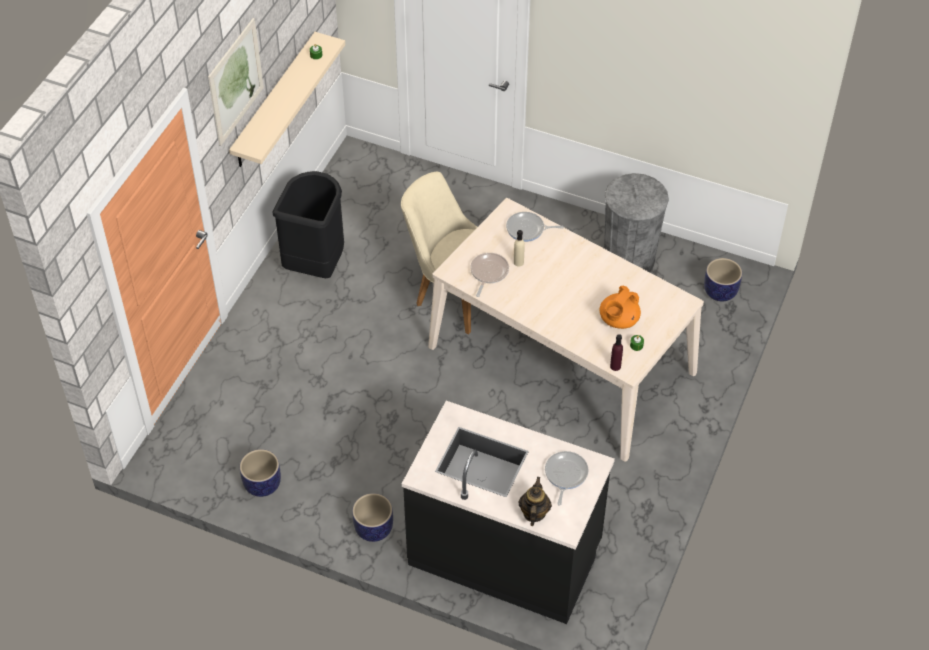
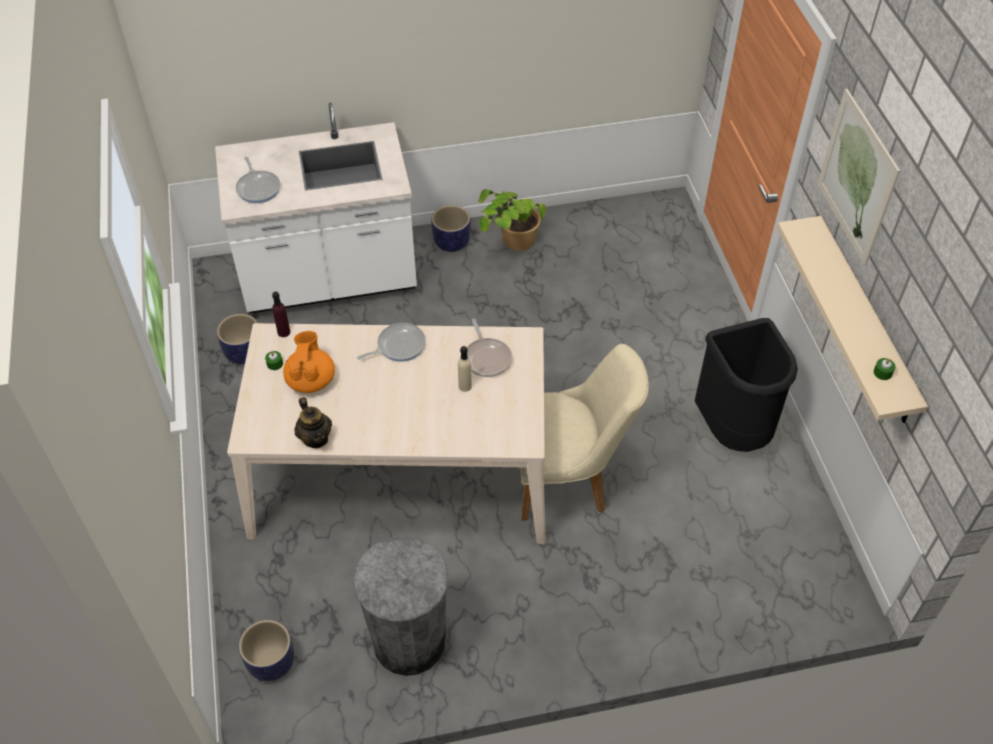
camera: 145 degrees right, 0 degrees up
planter [240,449,281,497] -> planter moved to [217,314,258,364]
black counter [402,401,615,624] -> white counter [215,103,417,313]
frying pan [506,212,564,242] -> frying pan moved to [357,323,426,362]
teapot [518,477,552,526] -> teapot moved to [294,397,332,448]
none -> potted plant [478,189,546,251]

